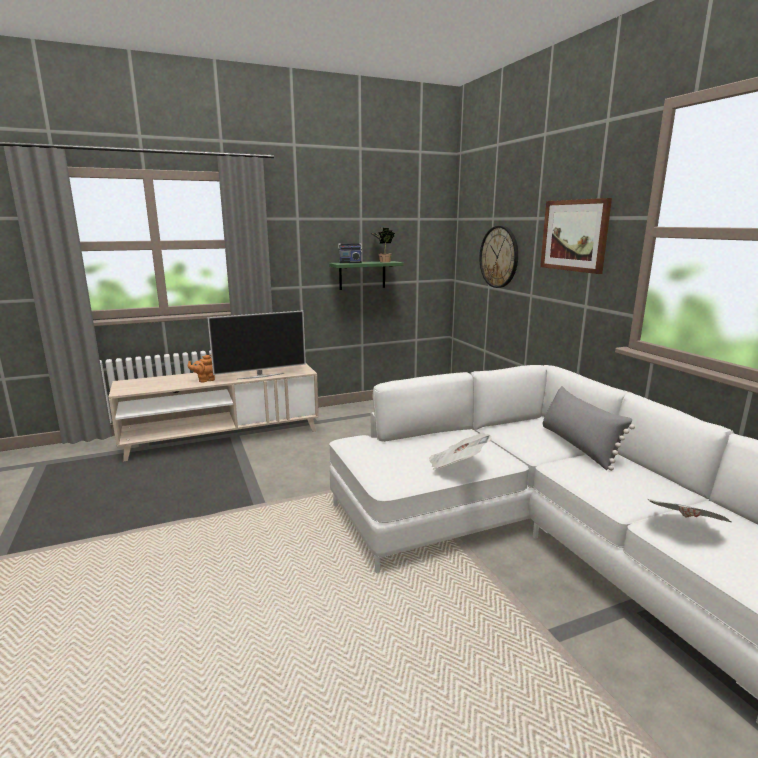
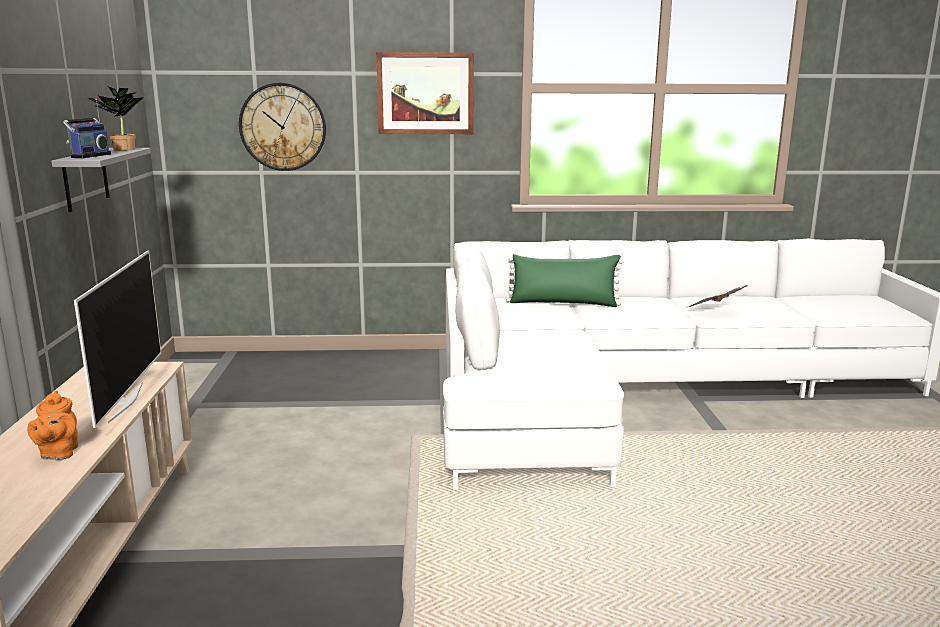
camera: 70 degrees left, 0 degrees up
green shelf [329,261,403,290] -> grey shelf [51,148,151,212]
newspaper [429,433,491,470] -> none
grey pillow [542,386,635,471] -> green pillow [506,254,623,307]

